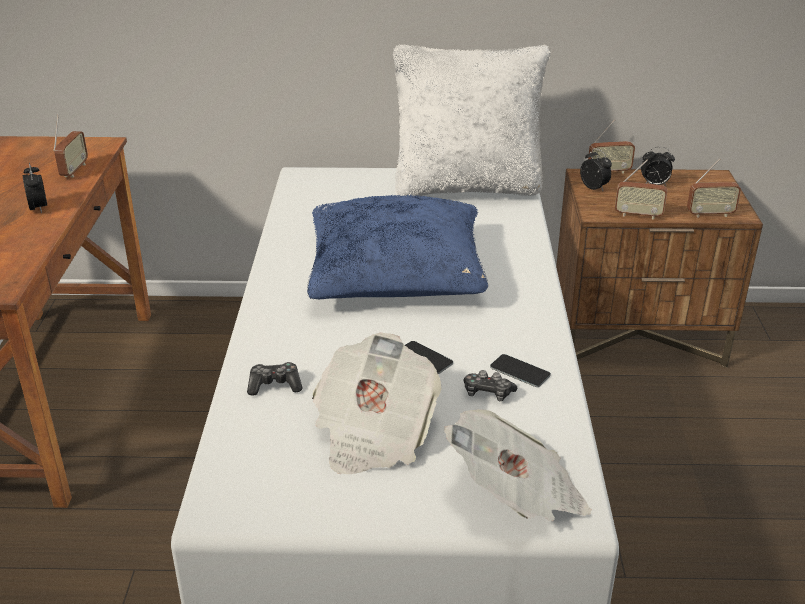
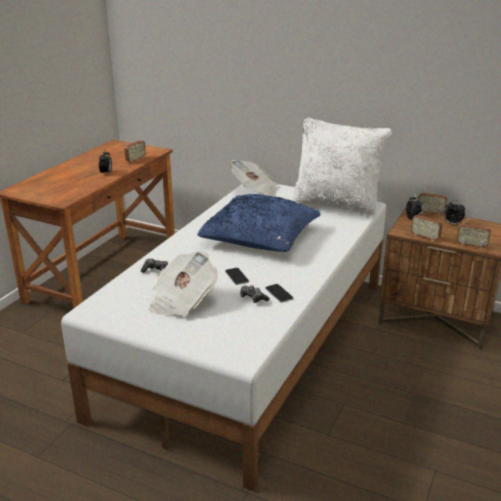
camera: 25 degrees right, 5 degrees down
newspaper [444,409,592,521] -> newspaper moved to [231,160,278,197]

